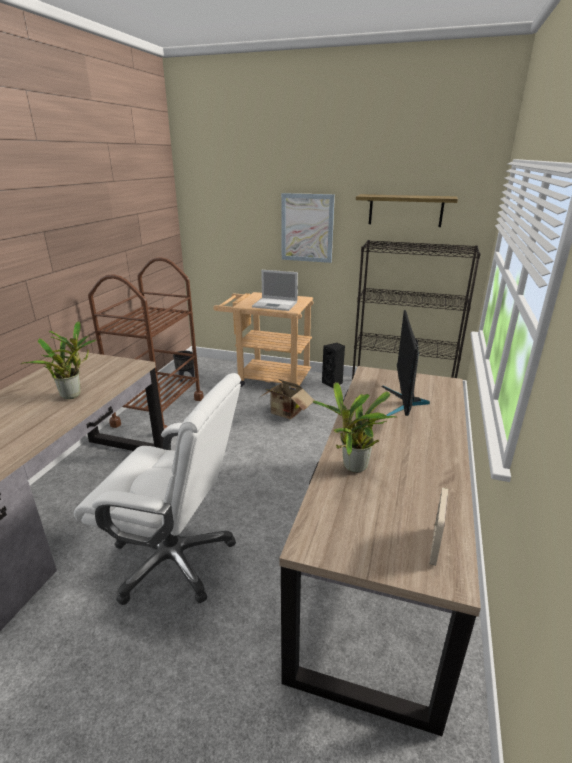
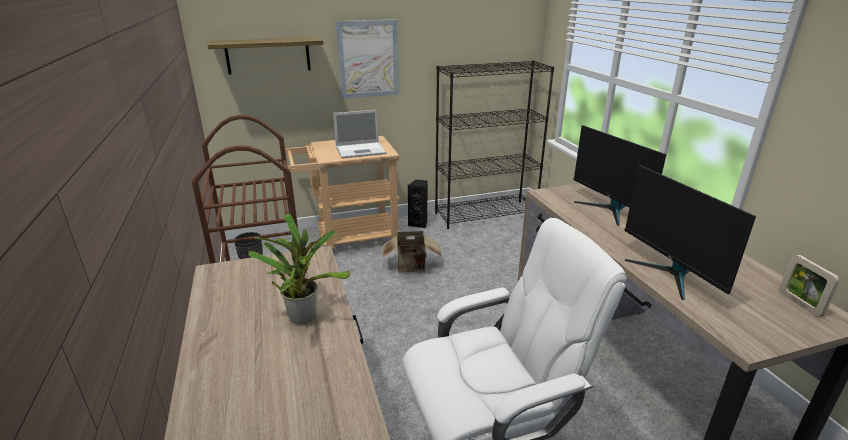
camera: 35 degrees left, 0 degrees up
potted plant [312,382,397,473] -> monitor [624,165,756,300]
shelf [356,194,458,227] -> shelf moved to [208,37,324,74]

